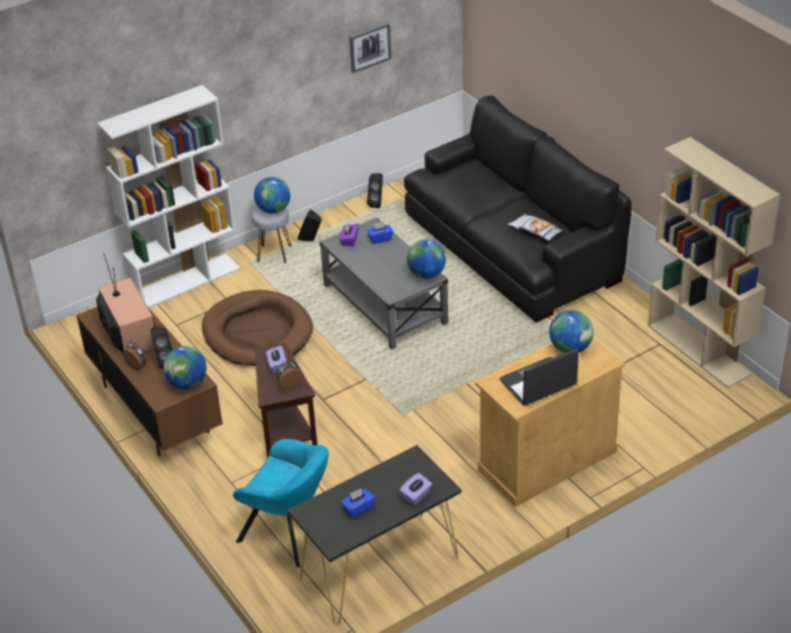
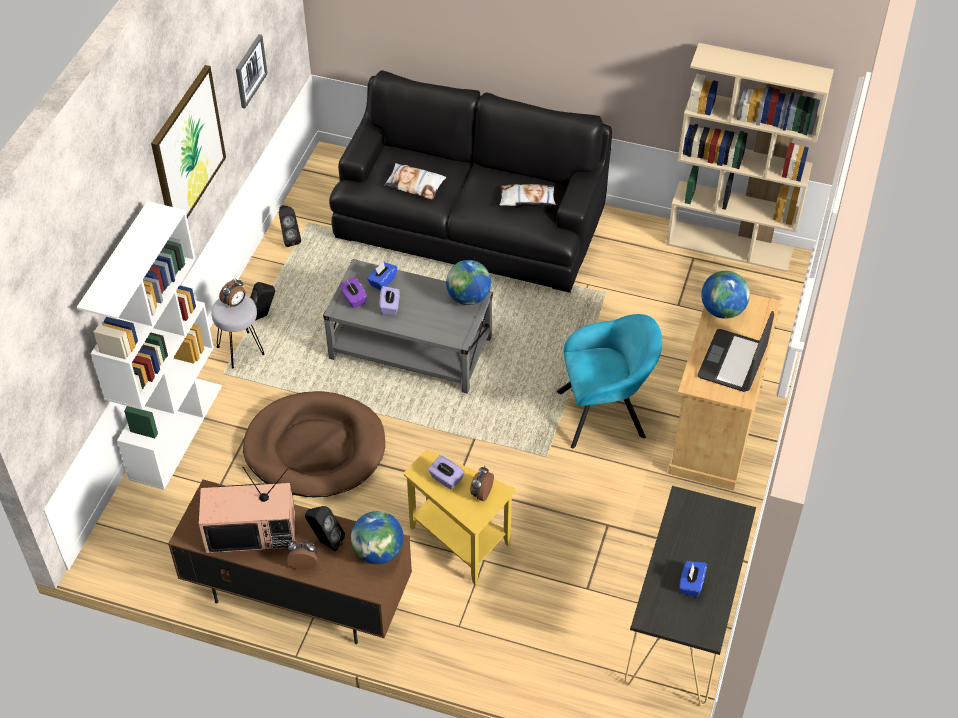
camera: 40 degrees left, 10 degrees up
television [96,253,155,352] -> television turned 150 degrees clockwise [199,467,295,553]
turquoise armchair [233,439,329,567] -> turquoise armchair moved to [556,314,662,448]
globe [254,177,290,214] -> alarm clock [219,278,246,308]
brown side table [255,343,317,458] -> yellow side table [404,449,516,584]
purple tissue box [399,473,432,505] -> purple tissue box moved to [379,286,400,315]
none -> picture [151,65,226,218]
none -> pillow [384,163,446,199]

